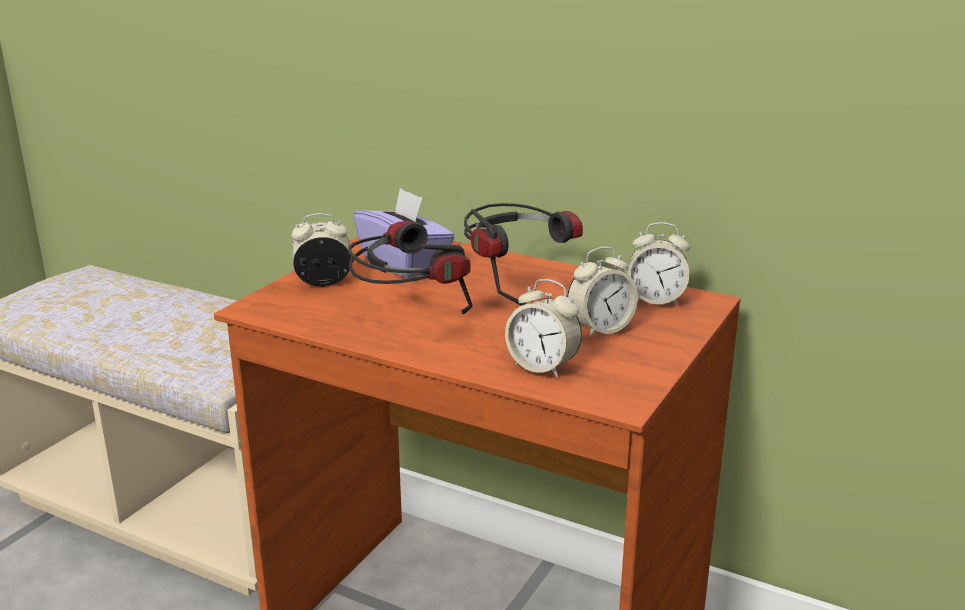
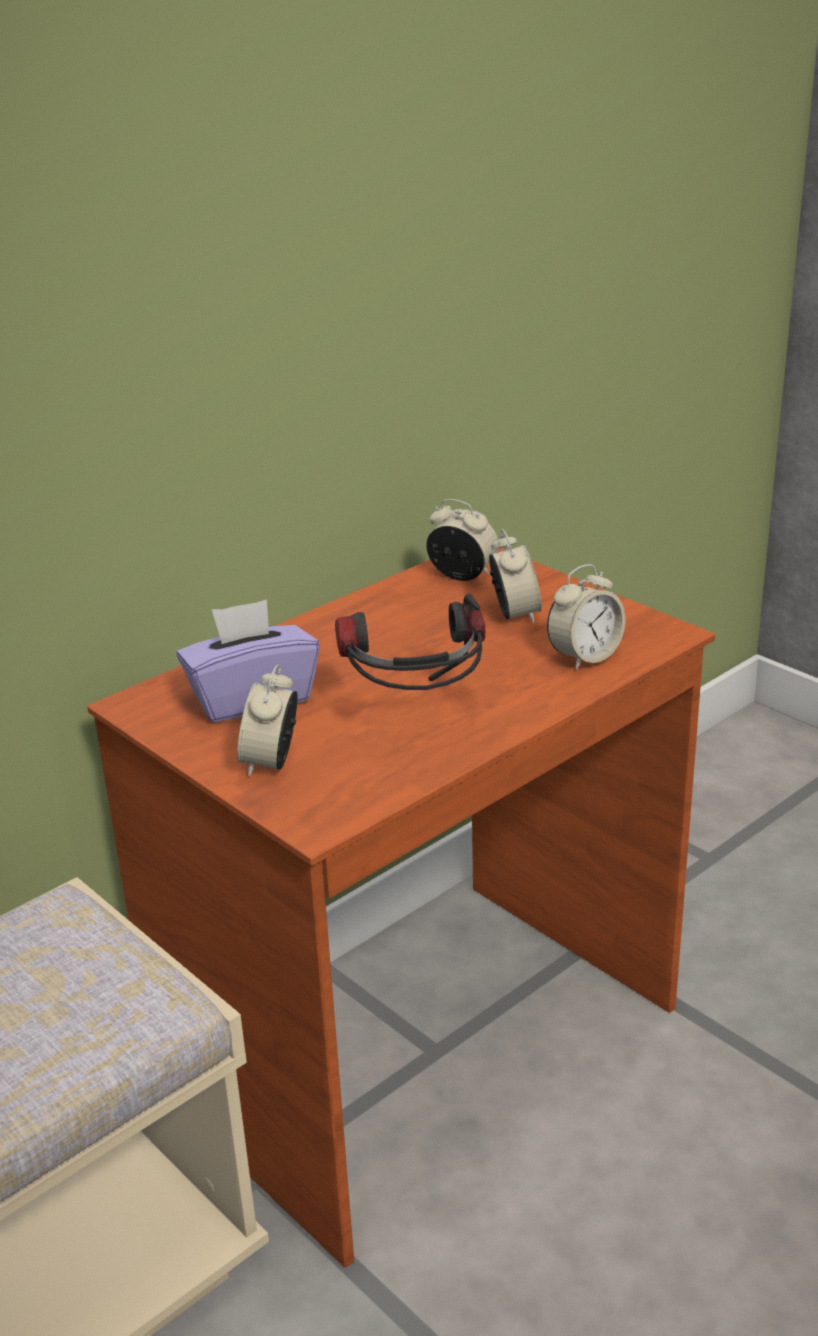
camera: 70 degrees left, 5 degrees up
headphones [464,203,583,306] -> none
alarm clock [627,222,690,306] -> alarm clock turned 90 degrees counterclockwise [426,499,498,581]

